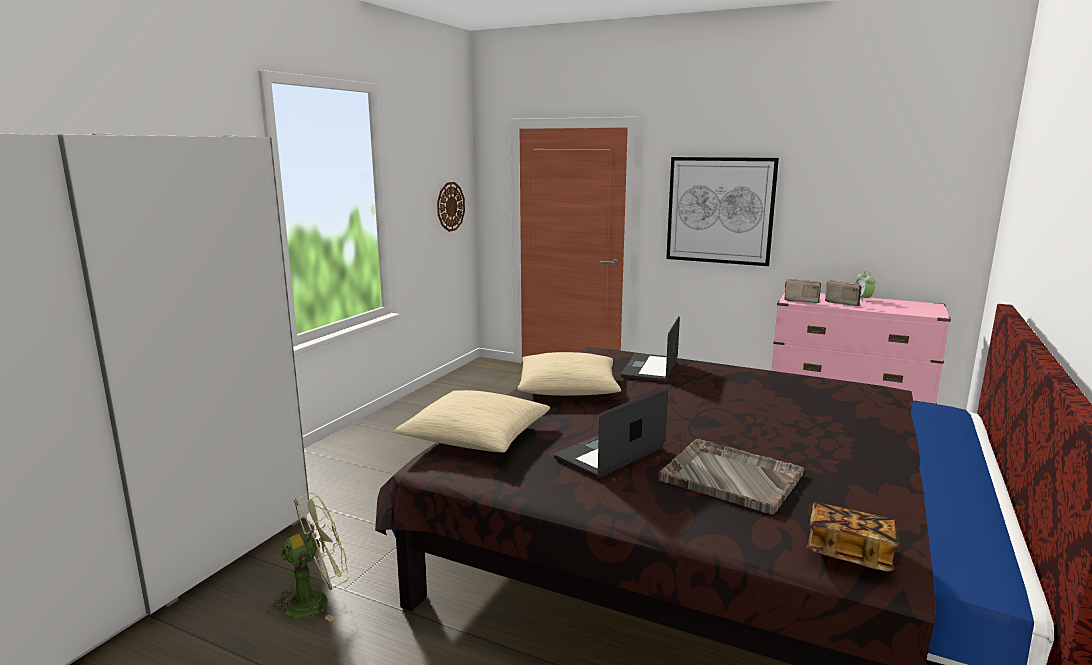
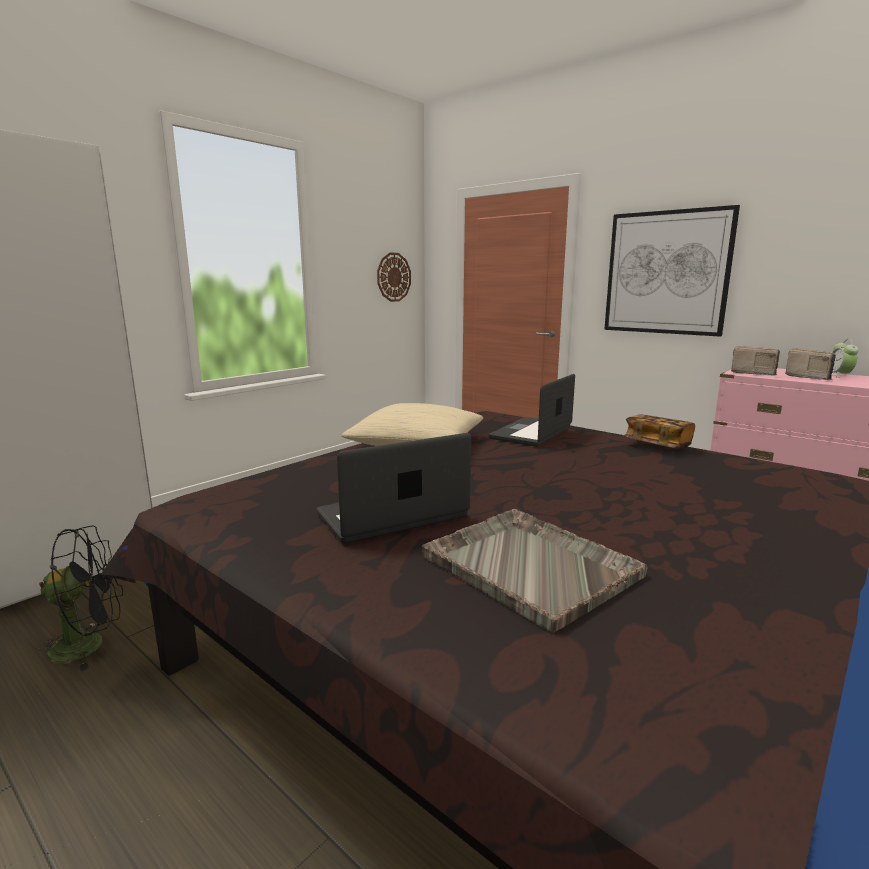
camera: 15 degrees right, 0 degrees up
green fan [267,493,349,622] -> black fan [36,526,123,671]
beige pillow [394,390,550,453] -> none
book [807,502,899,572] -> book moved to [623,414,695,448]

